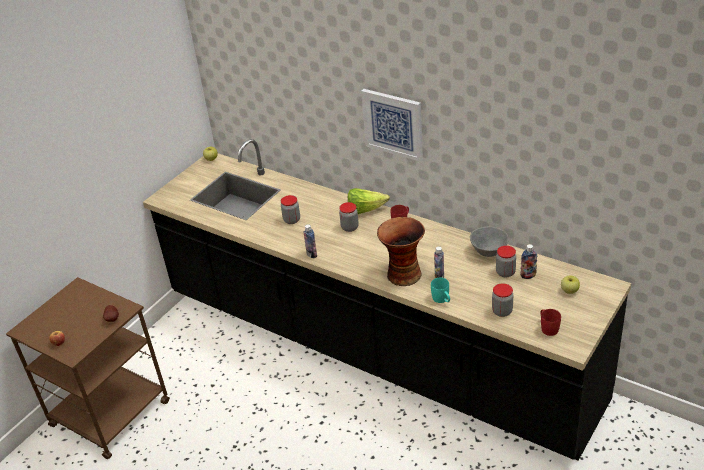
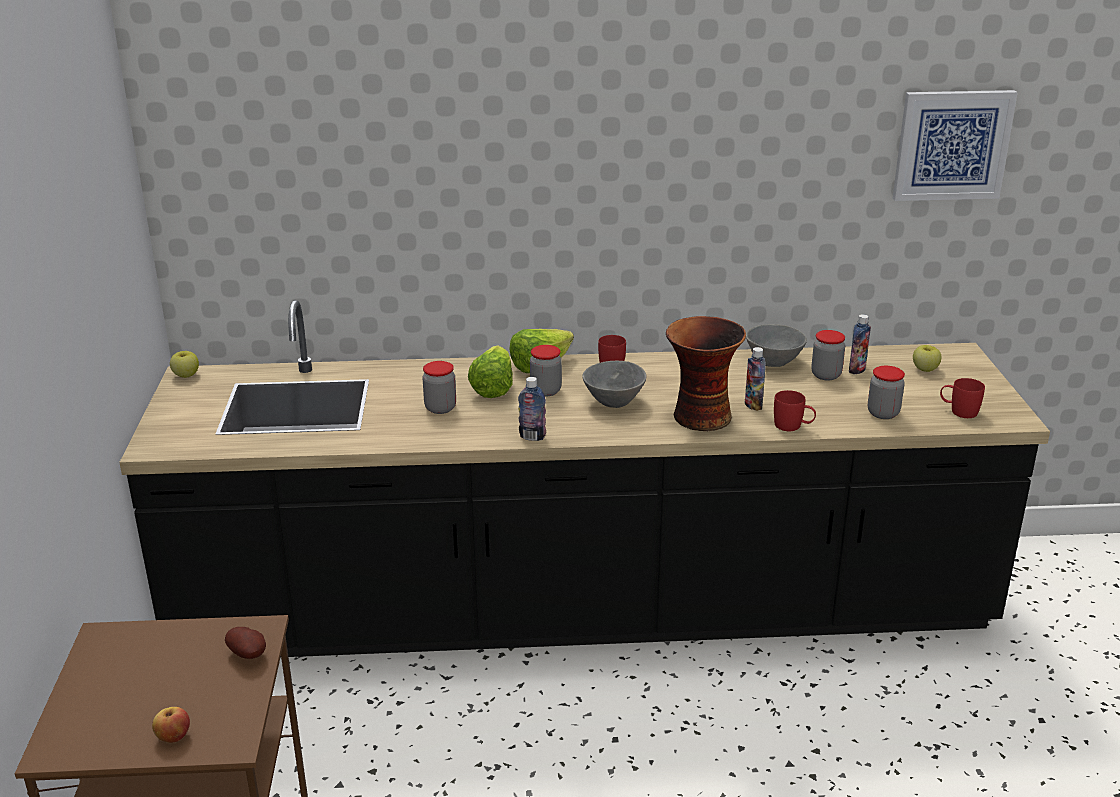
camera: 40 degrees left, 10 degrees down
picture [361,89,423,161] -> picture moved to [893,90,1018,201]
turquoise mug [431,278,450,303] -> red mug [774,390,816,431]
none -> lettuce [468,345,513,398]
none -> grey bowl [582,361,646,408]

